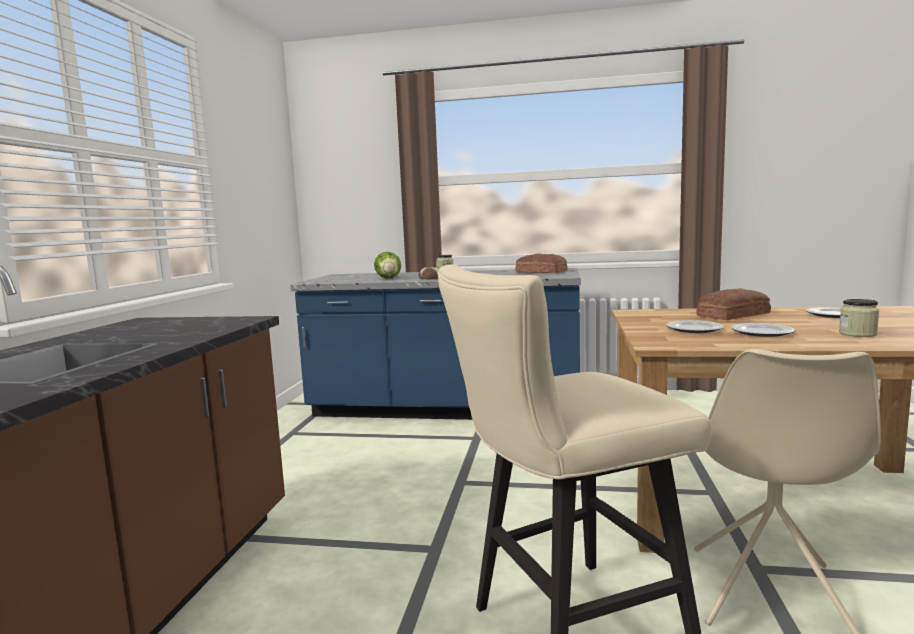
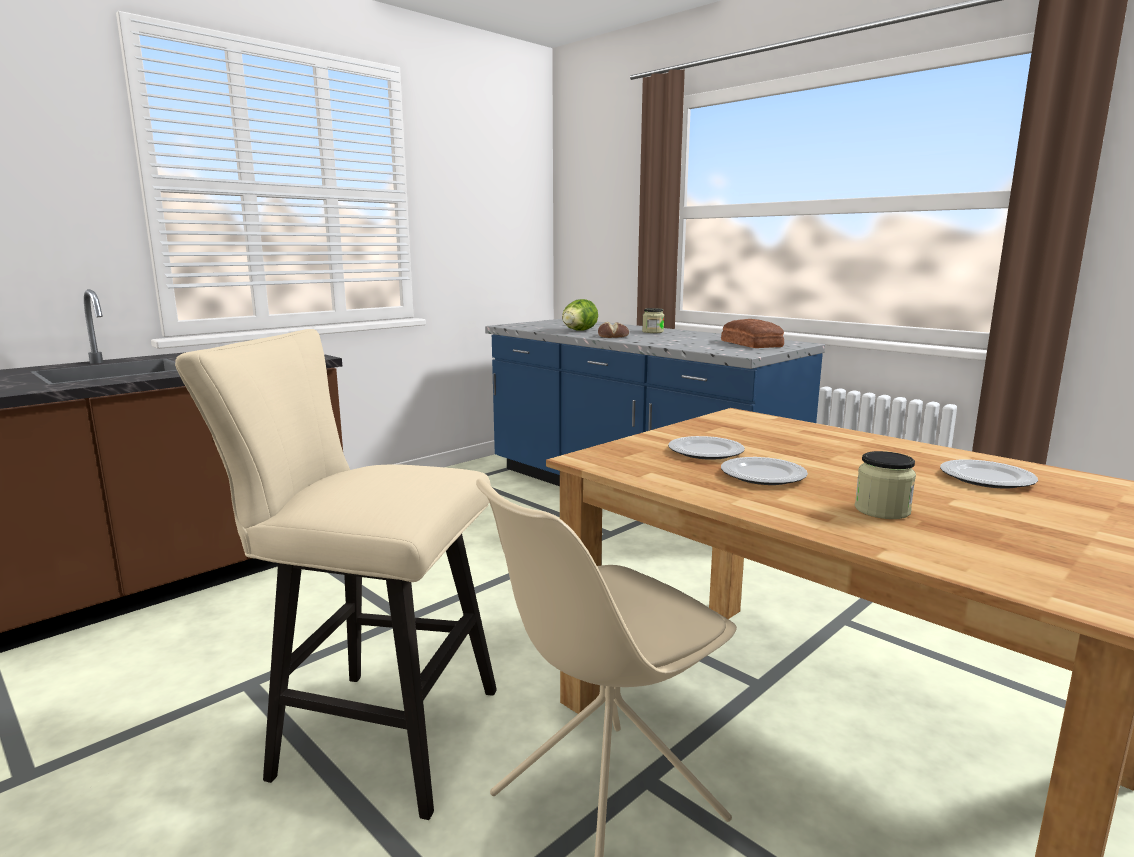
camera: 35 degrees right, 5 degrees up
bread [696,288,771,320] -> none

